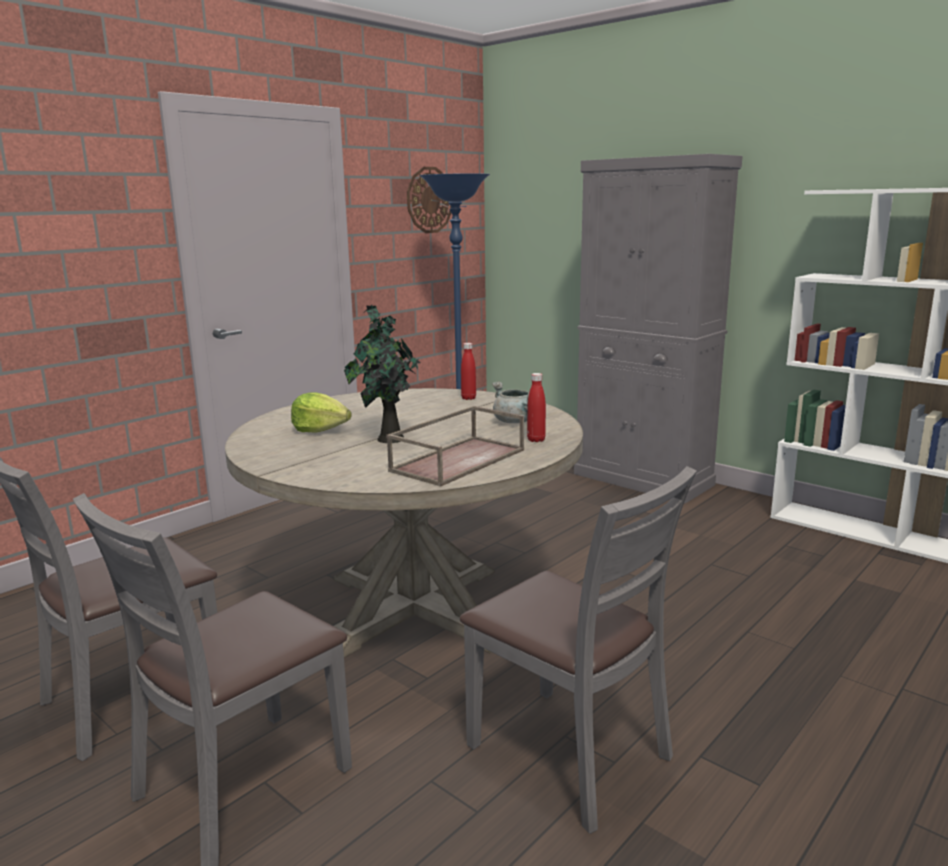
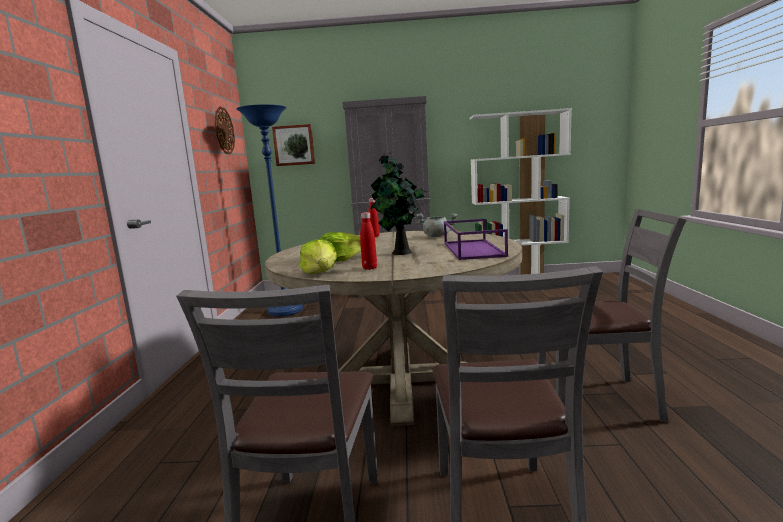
camera: 40 degrees left, 5 degrees down
brown tray [386,406,524,487] -> purple tray [444,219,508,260]
red bottle [527,373,546,442] -> red bottle moved to [360,212,377,270]
none -> picture [272,124,315,166]
none -> lettuce [300,240,337,274]

